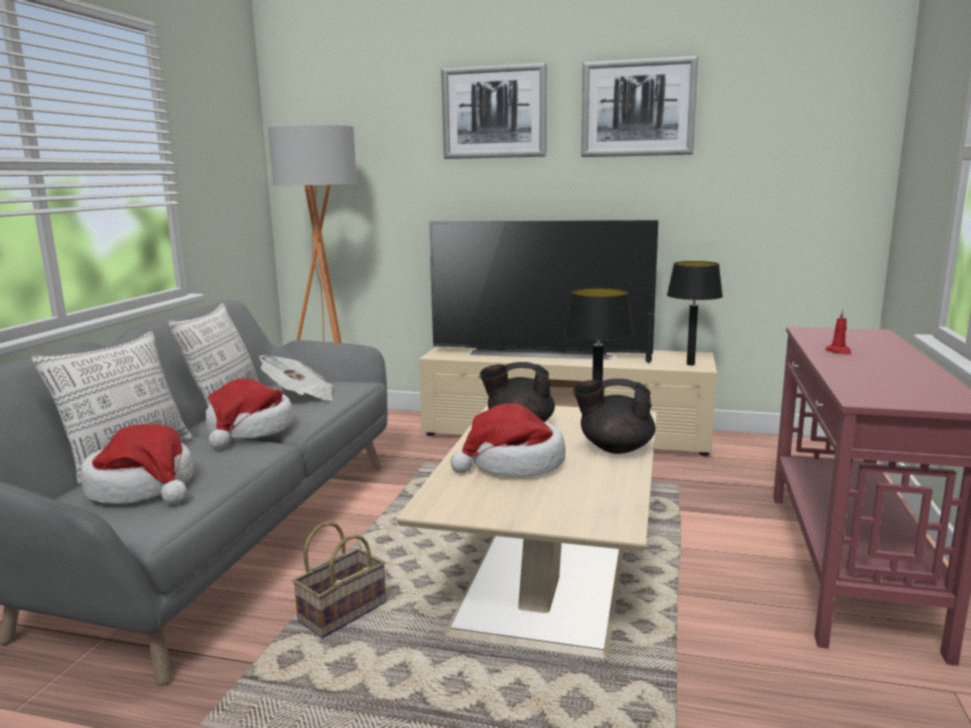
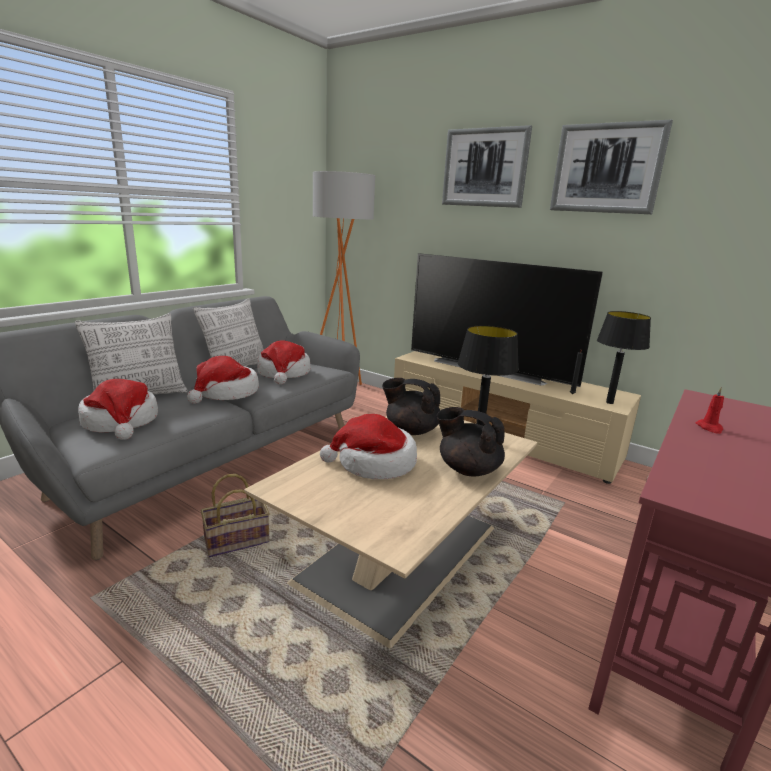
camera: 20 degrees right, 5 degrees up
newspaper [259,355,333,401] -> hat [257,340,310,385]

